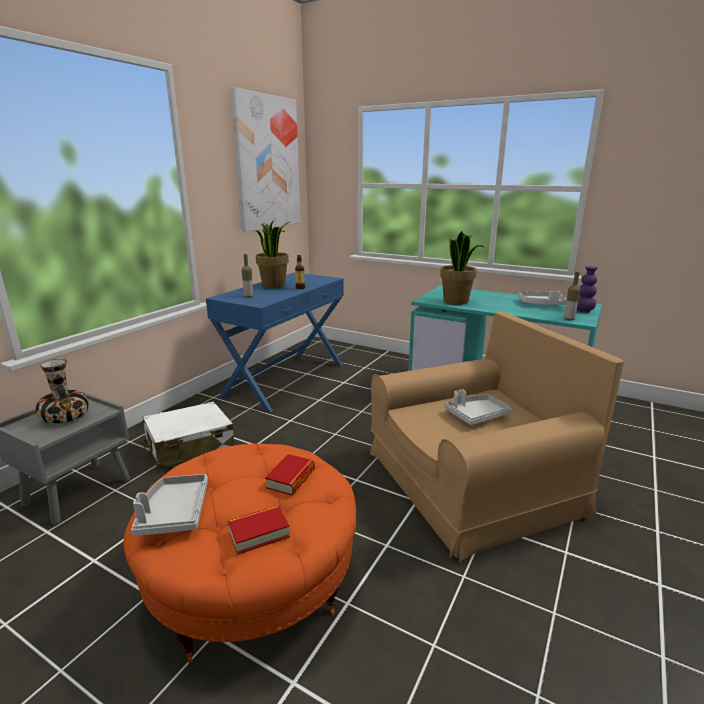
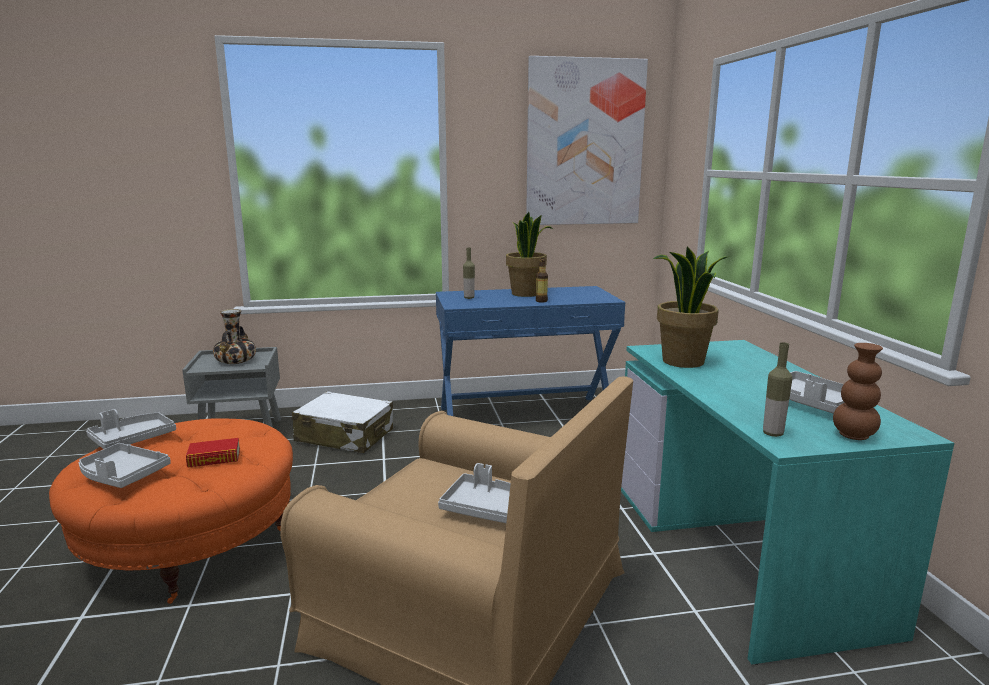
camera: 50 degrees right, 5 degrees down
book [228,505,290,555] -> grey tray [79,443,171,488]
purple vase [577,266,598,313] -> brown vase [833,343,883,440]

